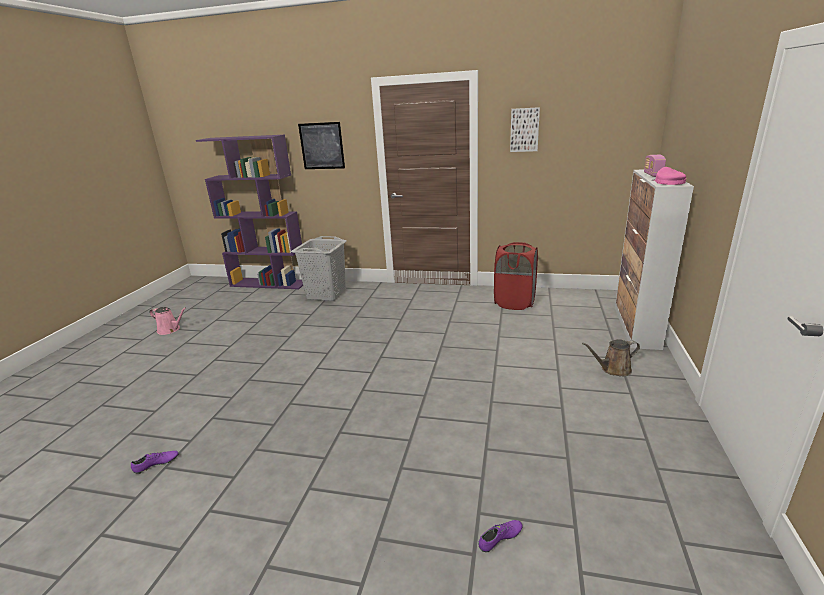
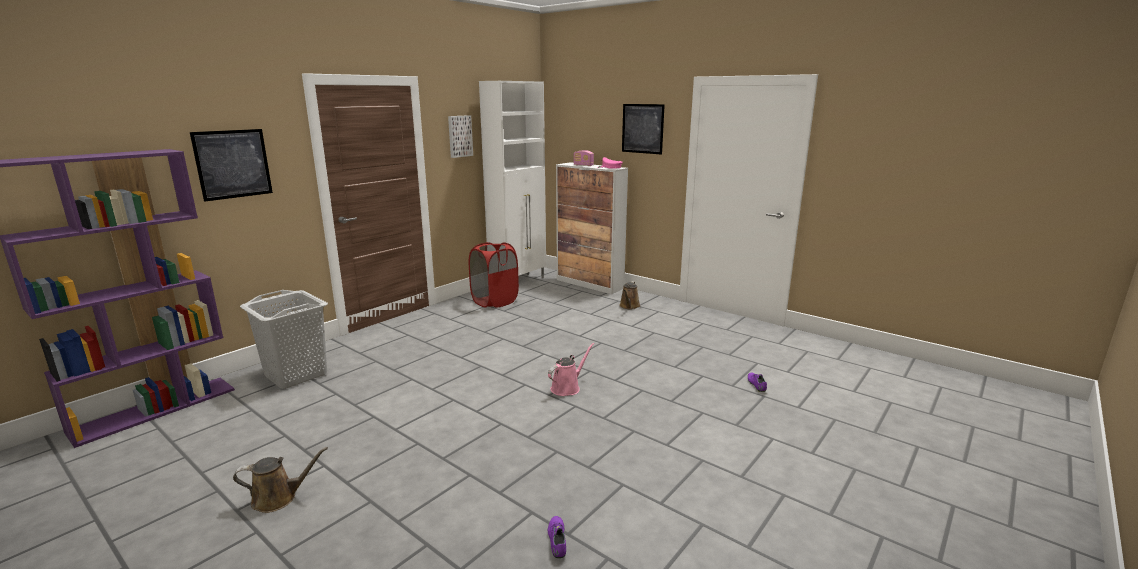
camera: 65 degrees left, 5 degrees down
pink watering can [149,307,186,335] -> pink watering can moved to [548,343,594,396]
none -> brown watering can [233,447,328,513]
none -> white cabinet [479,81,546,279]
none -> picture [622,104,665,155]

